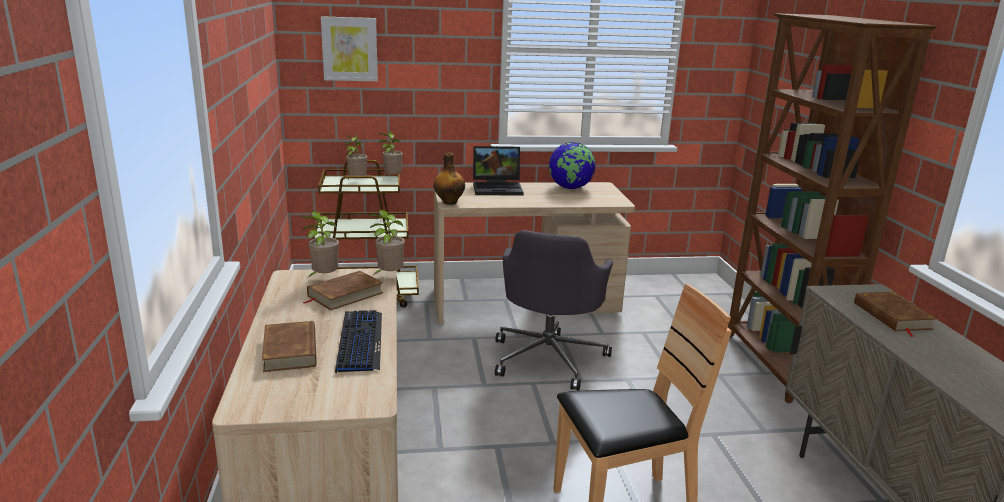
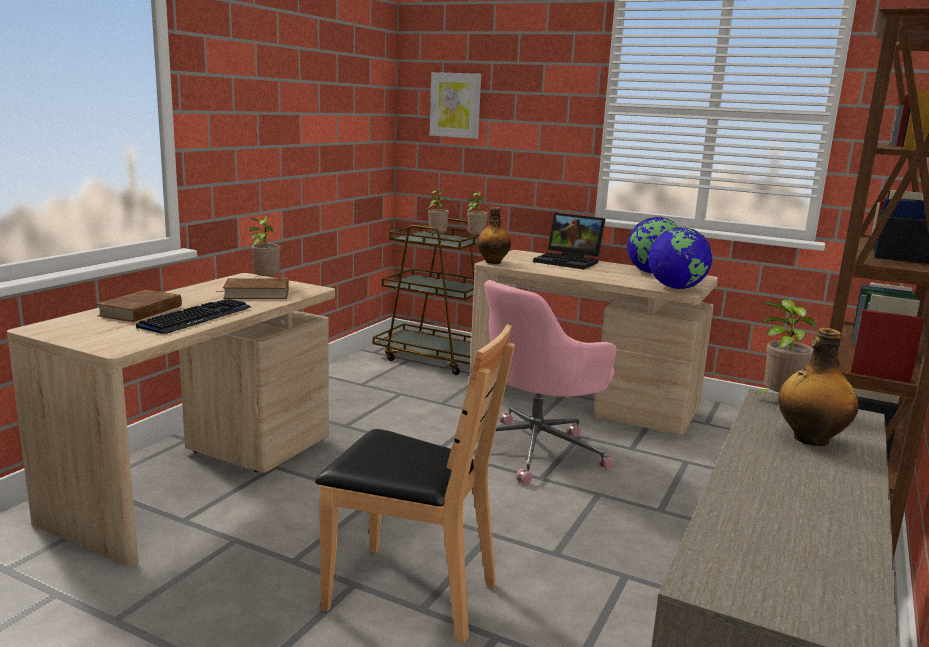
camera: 35 degrees right, 5 degrees down
potted plant [369,210,405,276] -> potted plant moved to [755,299,816,394]
grey office chair [495,230,614,391] -> pink office chair [484,280,617,485]
brown book [854,292,937,337] -> bottle [778,328,859,446]
none -> globe [648,227,713,289]

